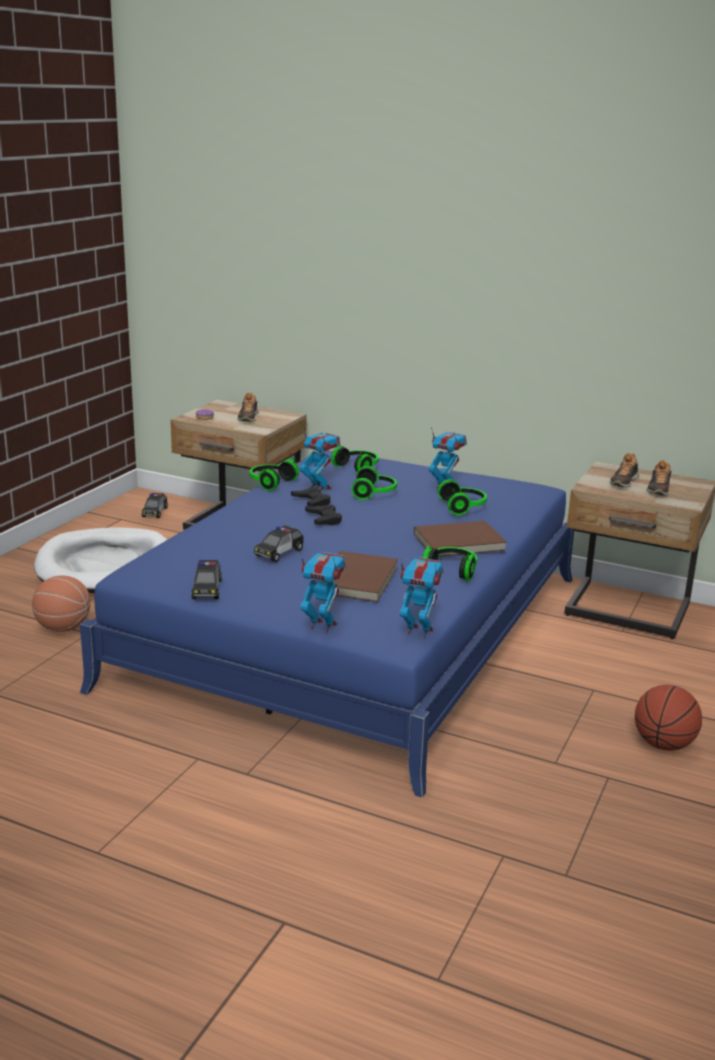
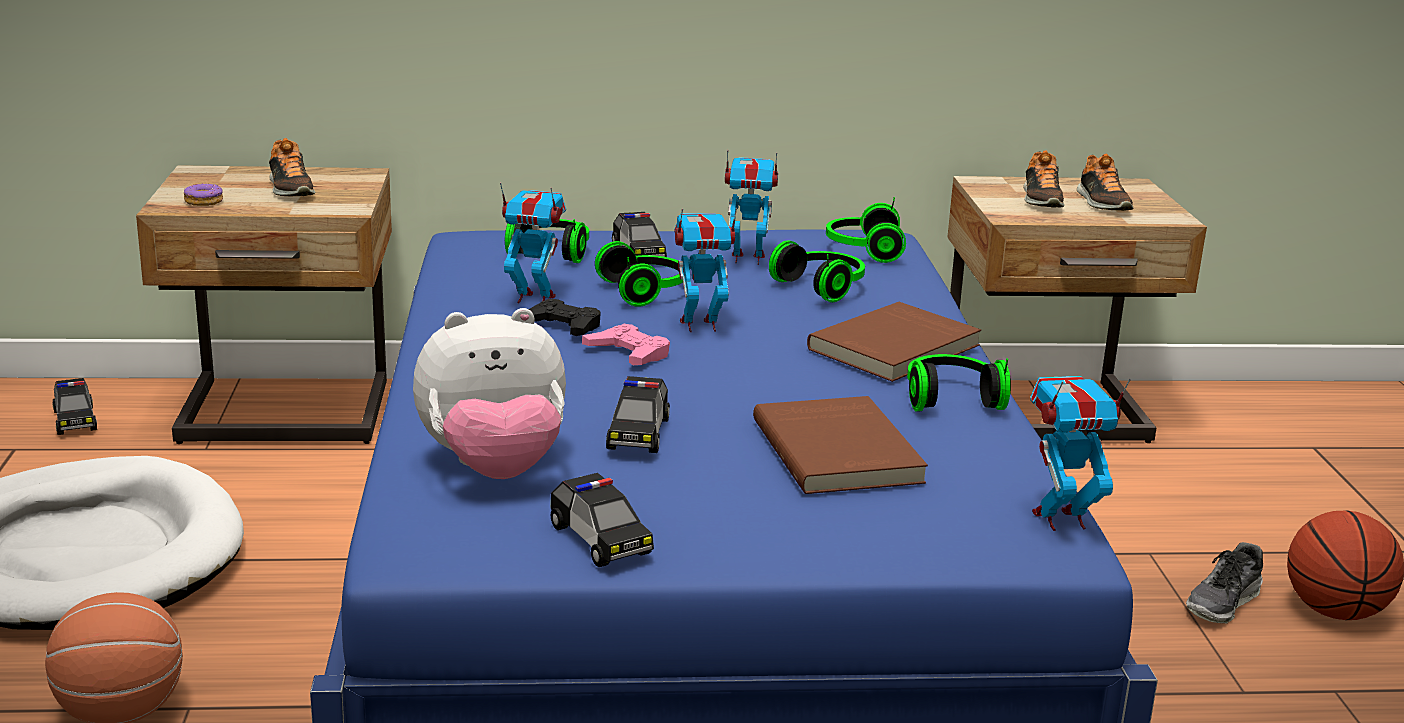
camera: 30 degrees left, 0 degrees up
headphones [250,457,299,491] -> headphones moved to [826,197,906,263]
toy robot [300,552,347,632] -> toy robot moved to [674,208,737,332]
black game controller [305,505,342,525] -> pink game controller [582,324,670,365]
none -> plush toy [413,308,566,479]
none -> toy car [612,212,667,257]
none -> shoe [1186,542,1263,623]

